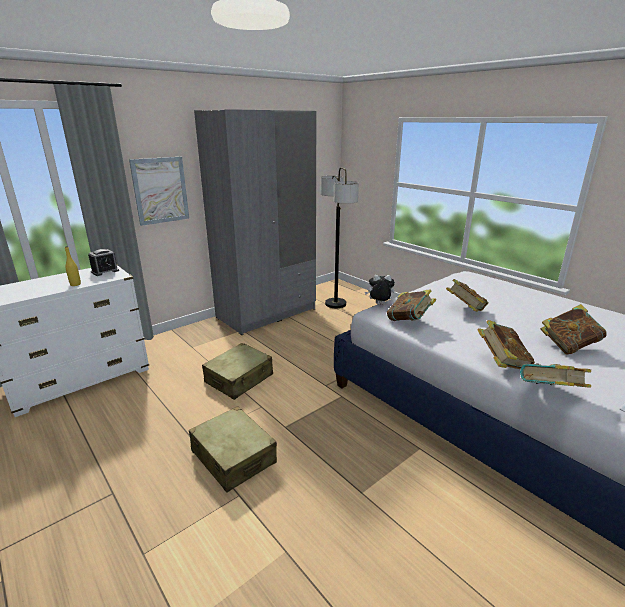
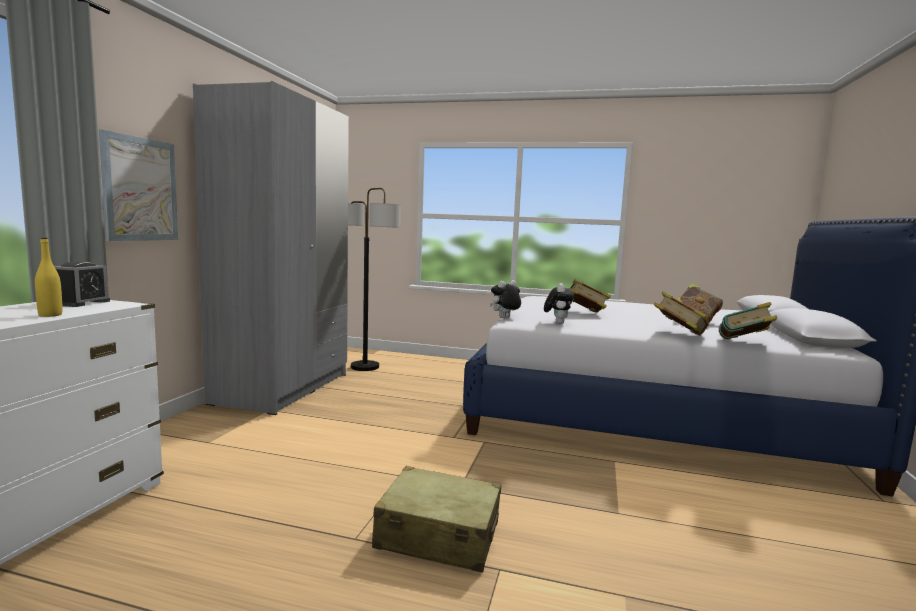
camera: 35 degrees left, 15 degrees down
beige suitcase [202,343,273,400] -> none
book [387,289,436,321] -> plush toy [544,283,575,324]

